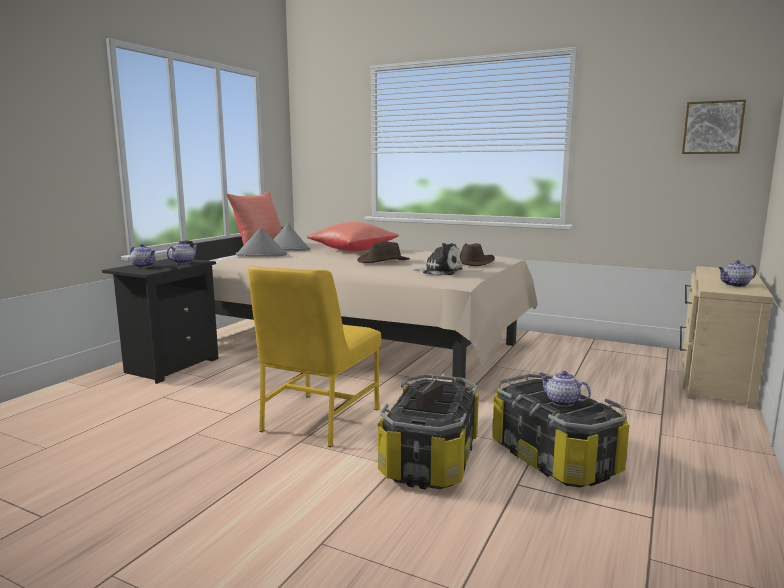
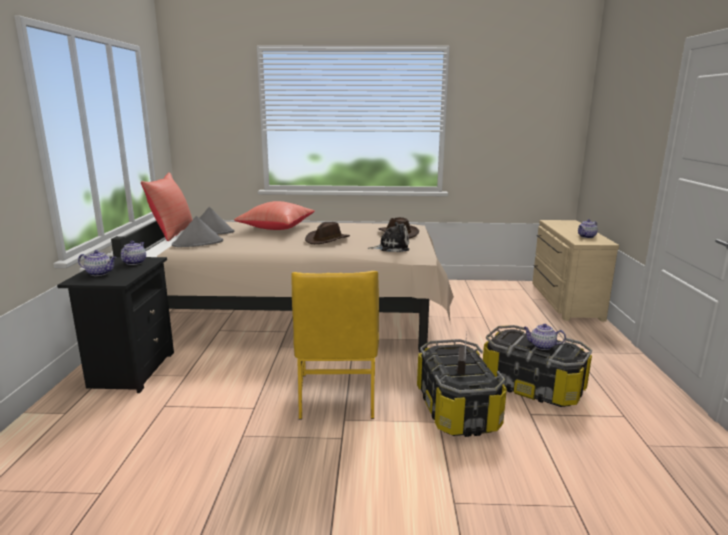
camera: 25 degrees left, 5 degrees up
picture [682,99,746,154] -> none

